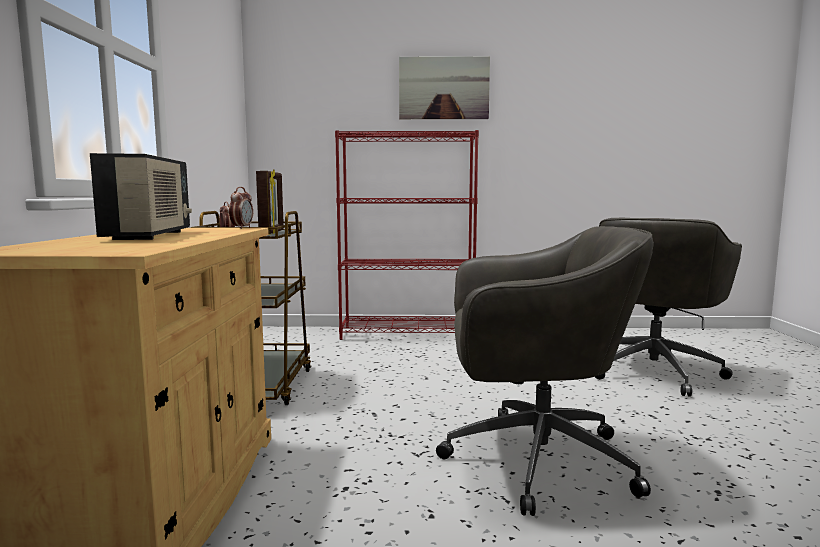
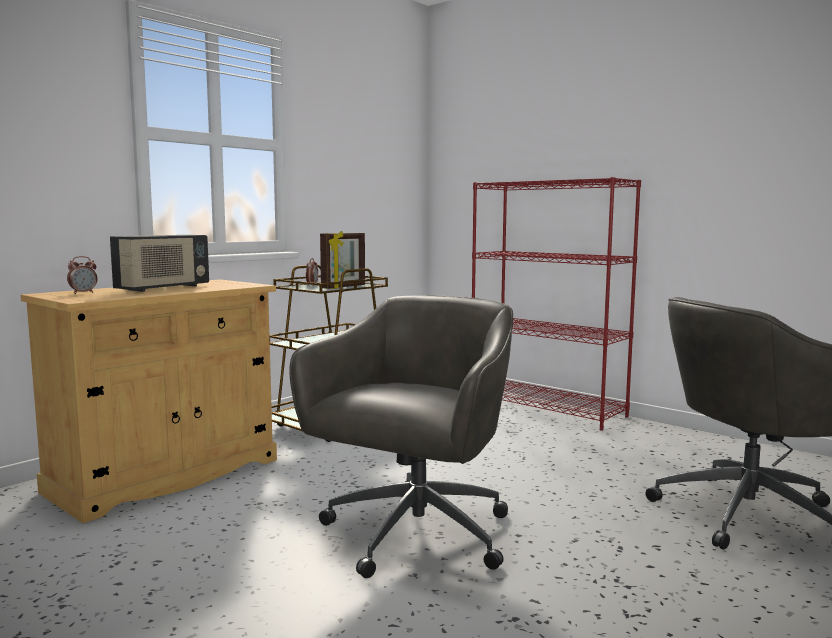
camera: 40 degrees right, 0 degrees up
alarm clock [229,187,253,229] -> alarm clock moved to [67,256,97,294]
picture [399,56,490,119] -> none
grey office chair [436,226,654,516] -> grey office chair turned 105 degrees counterclockwise [289,295,513,578]

